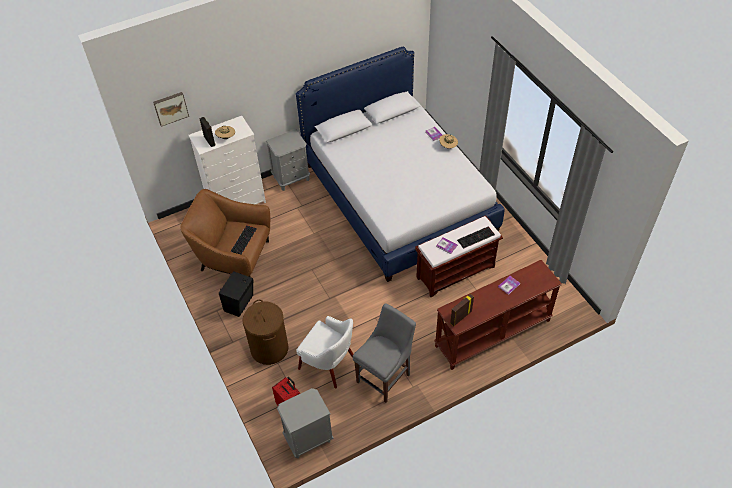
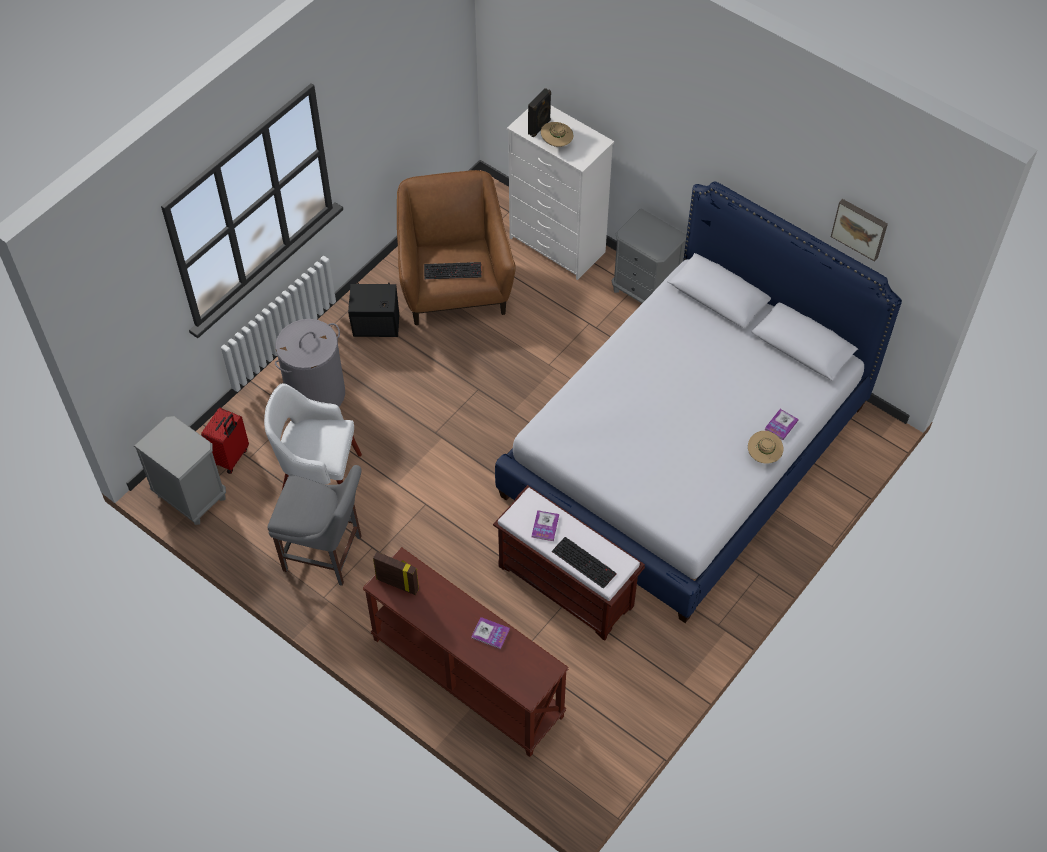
camera: 65 degrees right, 5 degrees up
picture [153,92,189,127] -> picture moved to [831,199,888,262]
brown laundry basket [243,300,289,365] -> grey laundry basket [275,319,345,406]
white armchair [296,316,353,389] -> white armchair turned 90 degrees clockwise [264,383,362,490]

